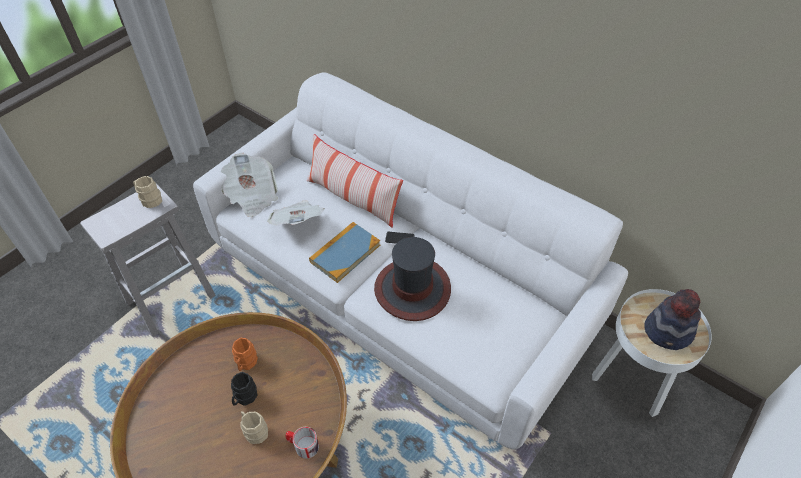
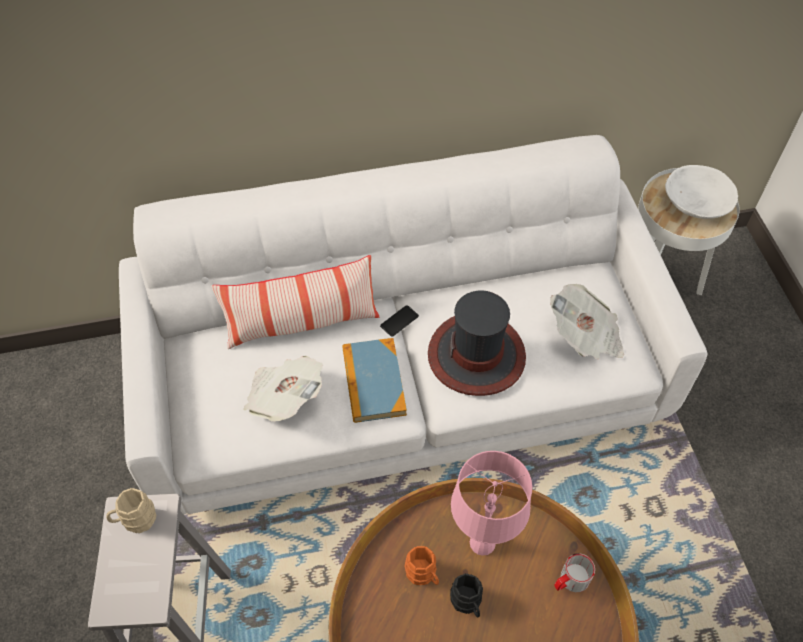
camera: 50 degrees left, 5 degrees up
newspaper [221,153,278,217] -> newspaper moved to [550,284,624,360]
beige mug [241,411,268,444] -> none
hat [644,289,701,350] -> white bowl [665,165,738,219]
none -> pink table lamp [451,451,532,556]

